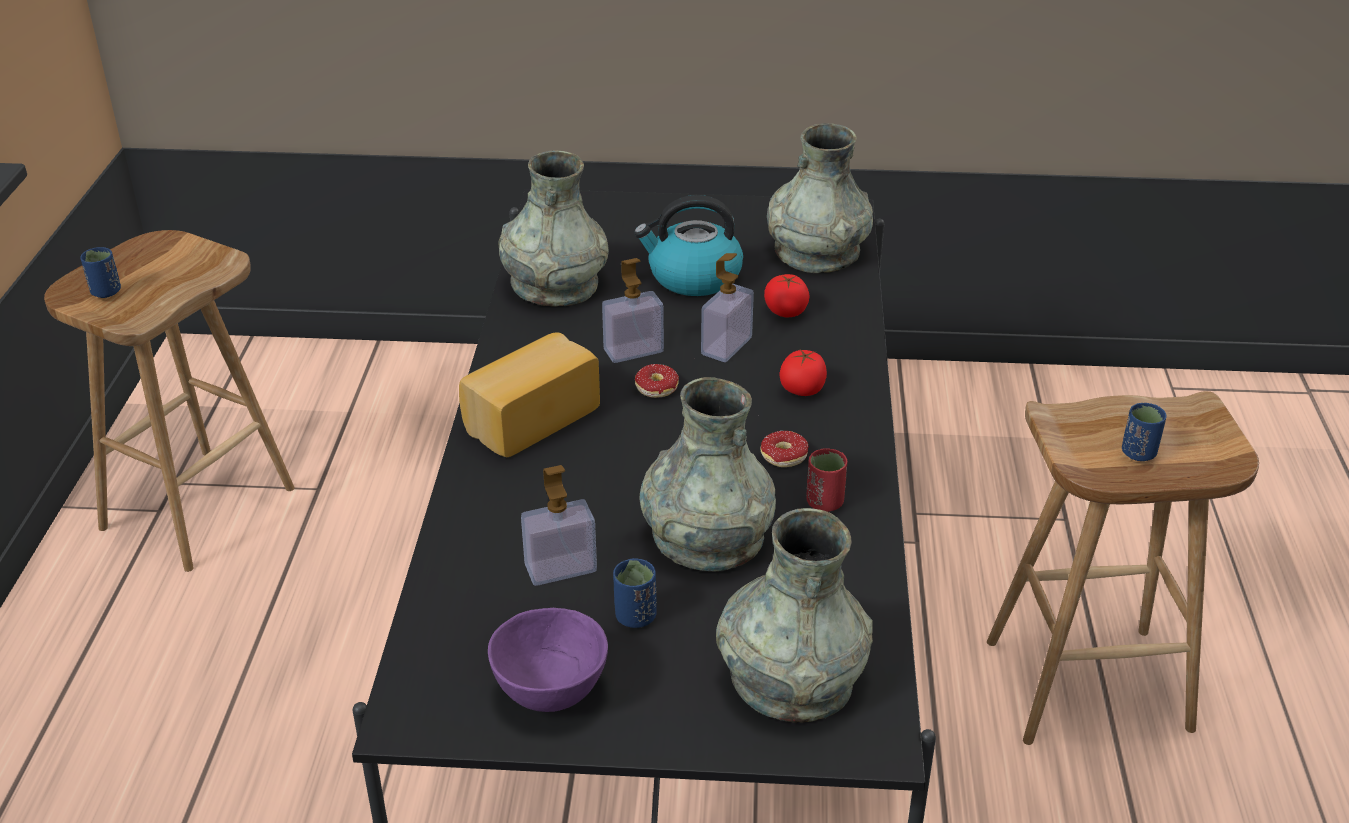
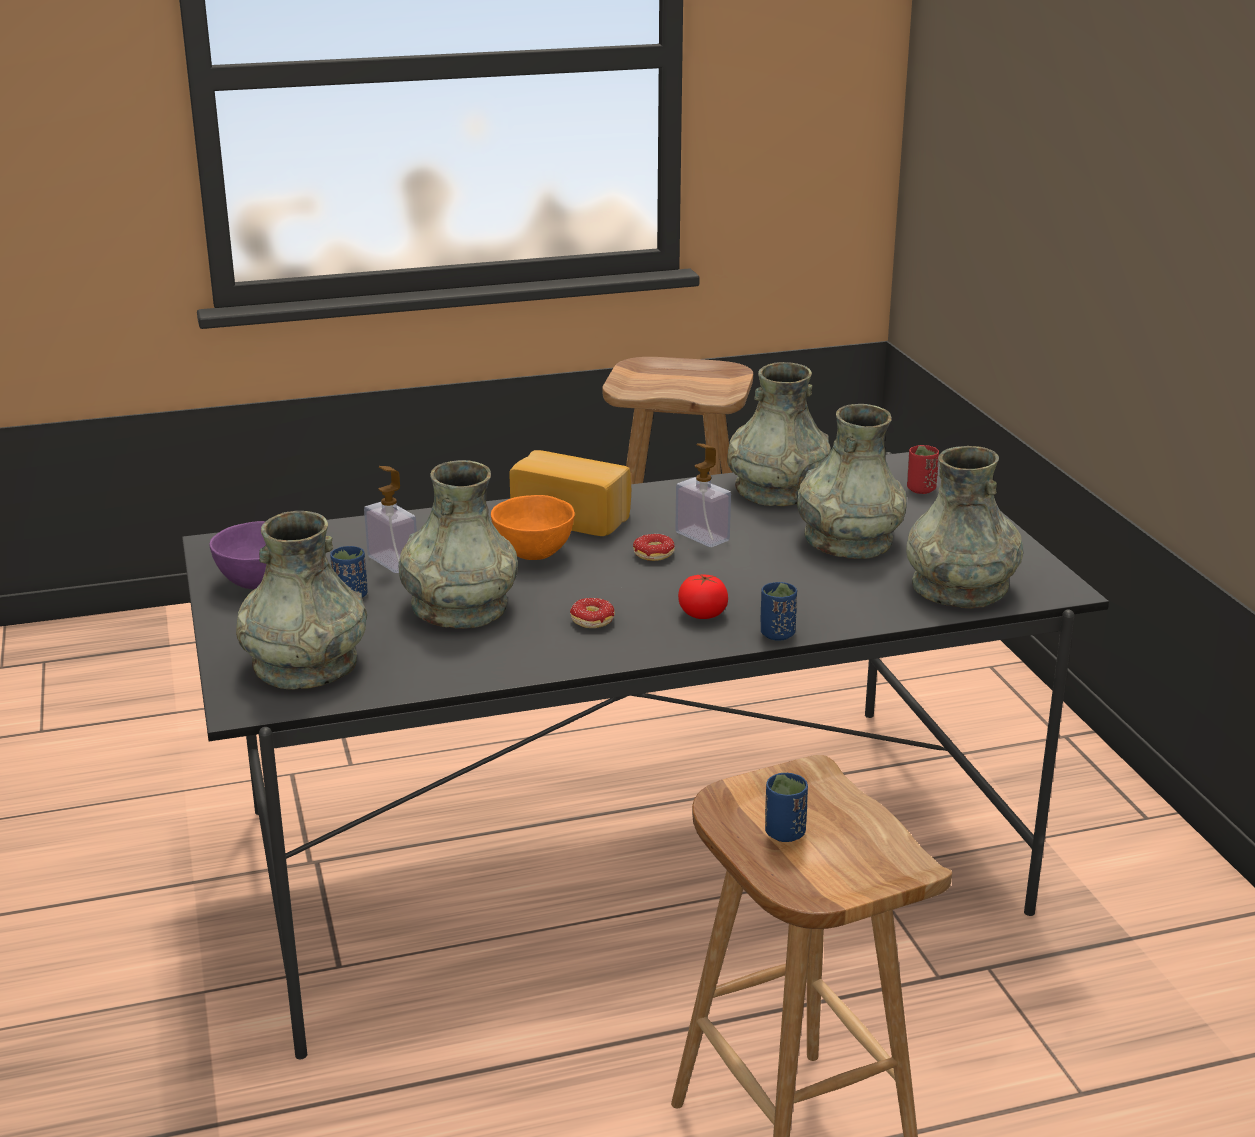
camera: 70 degrees right, 10 degrees down
blue cup [80,247,121,298] -> blue cup moved to [761,582,797,641]
kettle [634,195,743,296] -> grey vase [797,404,907,559]
soap dispenser [701,253,754,362] -> none
tomato [764,274,810,317] -> none
red cup [806,448,847,512] -> red cup moved to [907,445,939,494]
none -> orange bowl [491,495,575,560]

